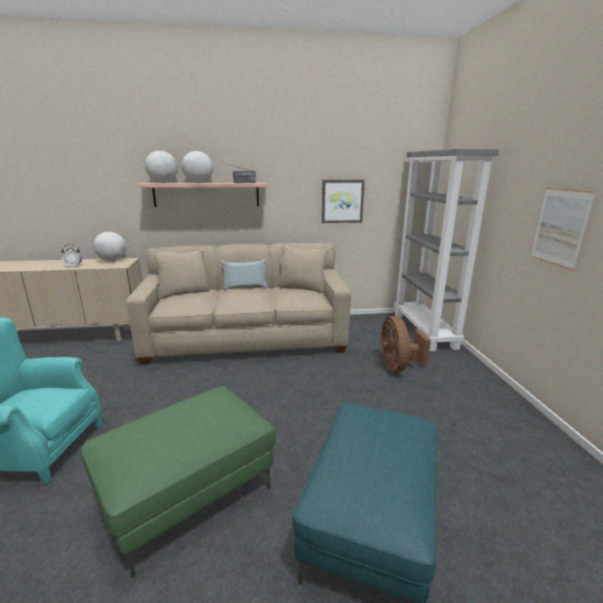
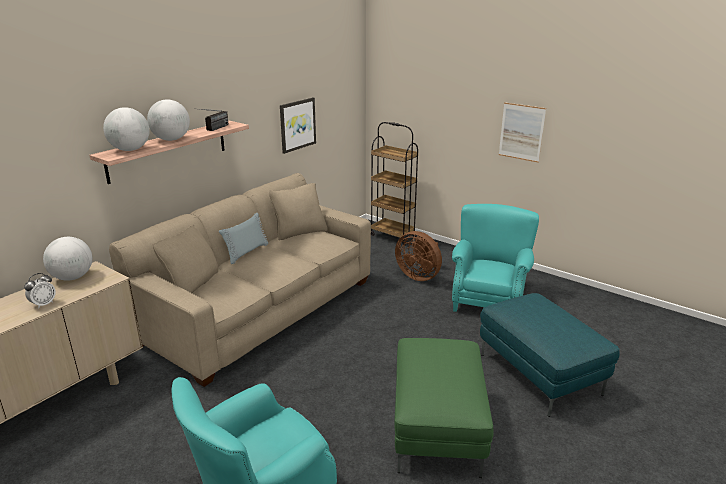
camera: 45 degrees left, 5 degrees up
grey bookcase [394,149,499,351] -> brown cart [371,122,418,246]
none -> turquoise armchair [452,204,539,312]

